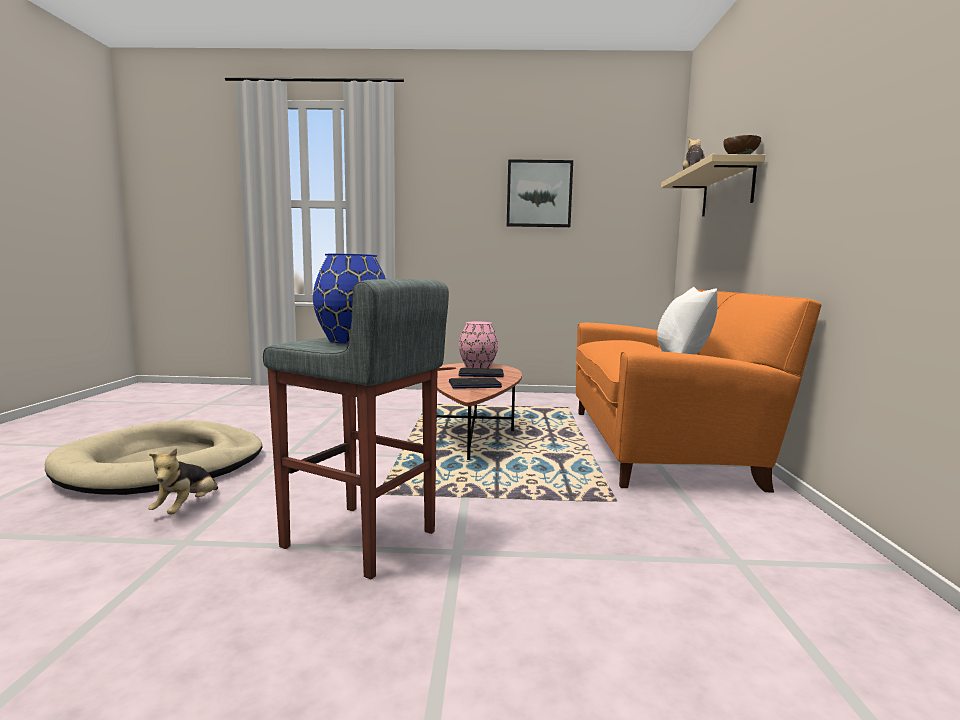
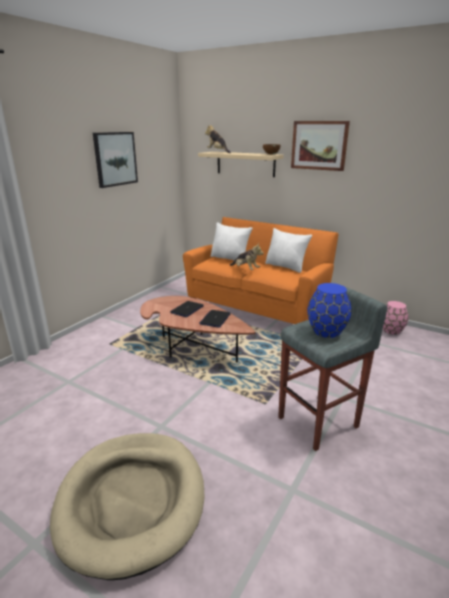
camera: 60 degrees left, 15 degrees up
plush toy [148,448,218,515] -> plush toy moved to [229,242,264,270]
pink vase [459,322,498,368] -> pink vase moved to [383,301,408,335]
none -> white pillow [211,222,253,260]
none -> picture [291,121,350,171]

